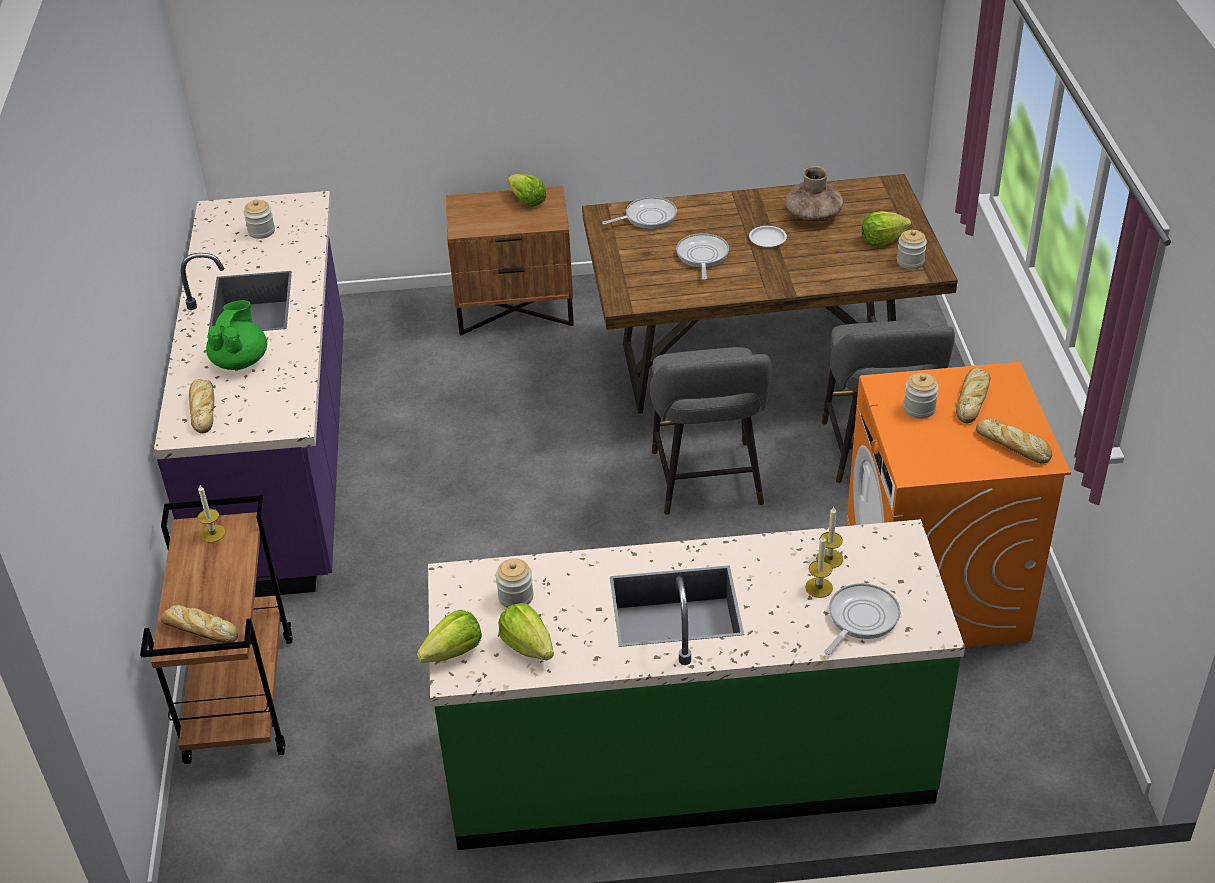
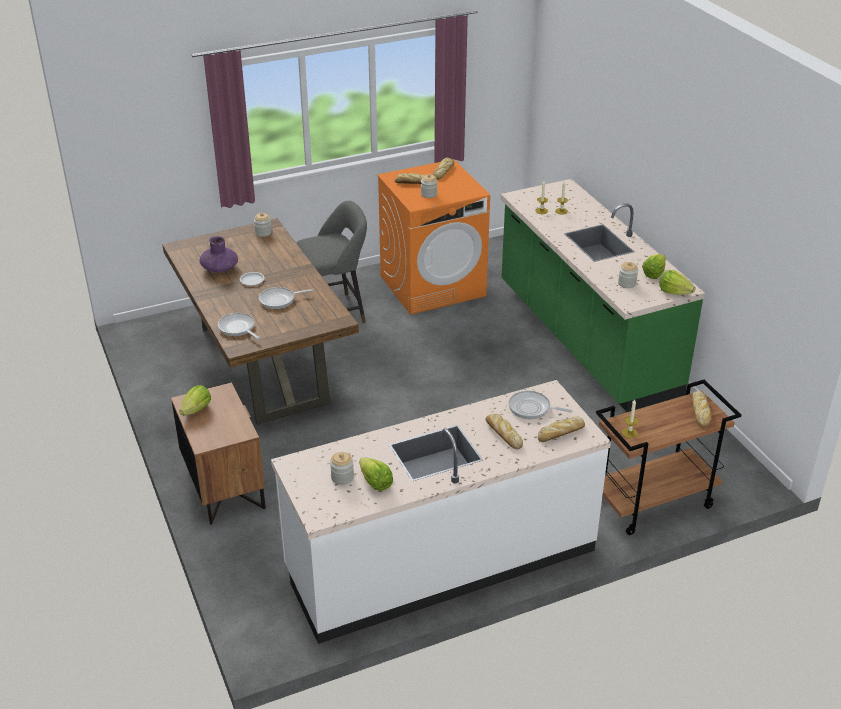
camera: 110 degrees left, 5 degrees down
purple counter [154,191,344,597] -> white counter [271,380,611,644]
green teapot [206,300,267,370] -> bread [485,414,523,449]
grey stool [650,347,772,515] -> none
brown vase [785,166,843,222] -> purple vase [200,236,238,272]
frying pan [824,583,900,655] -> frying pan moved to [509,391,572,419]
lettuce [861,211,911,246] -> lettuce moved to [359,457,393,491]

